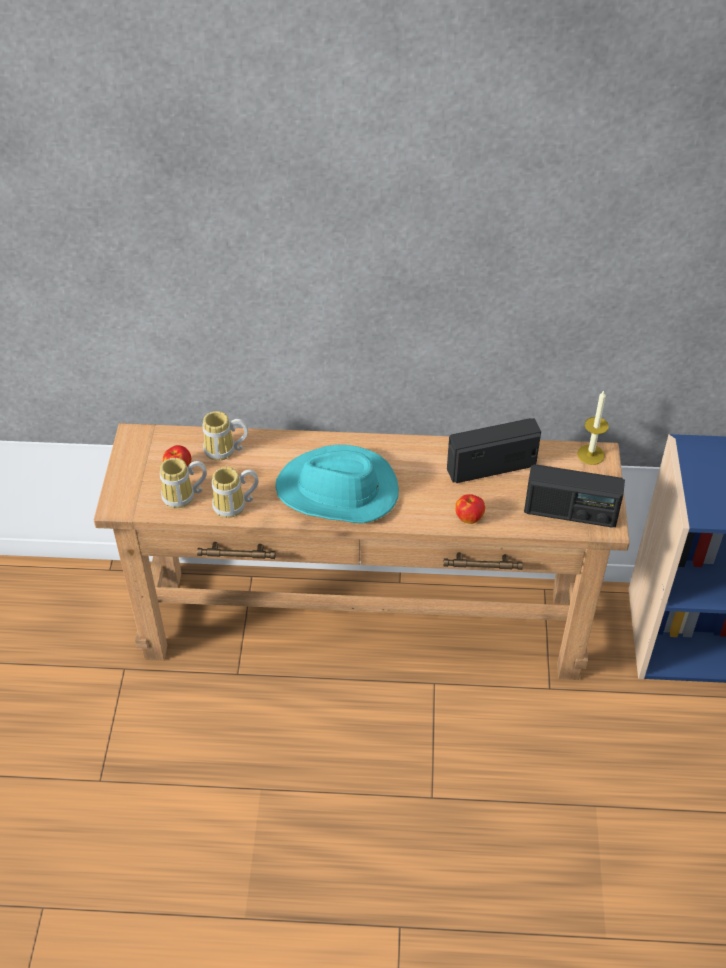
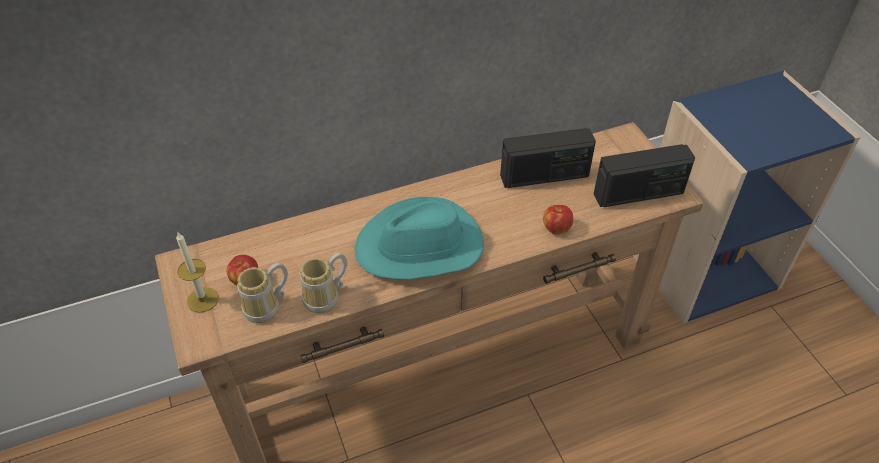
camera: 25 degrees left, 0 degrees up
mug [203,411,248,461] -> none
radio [447,418,541,483] -> radio turned 150 degrees counterclockwise [500,128,596,188]
candle [577,390,609,465] -> candle moved to [176,232,219,313]

